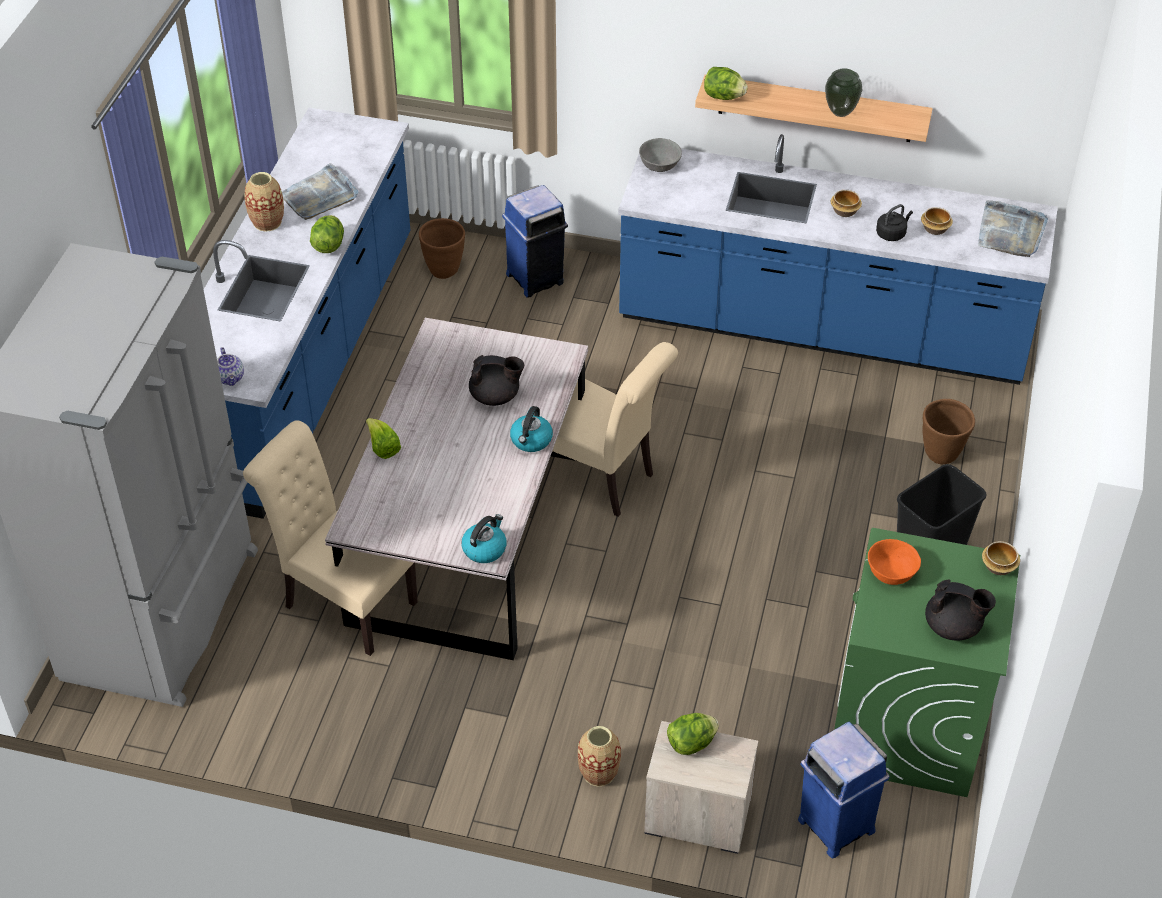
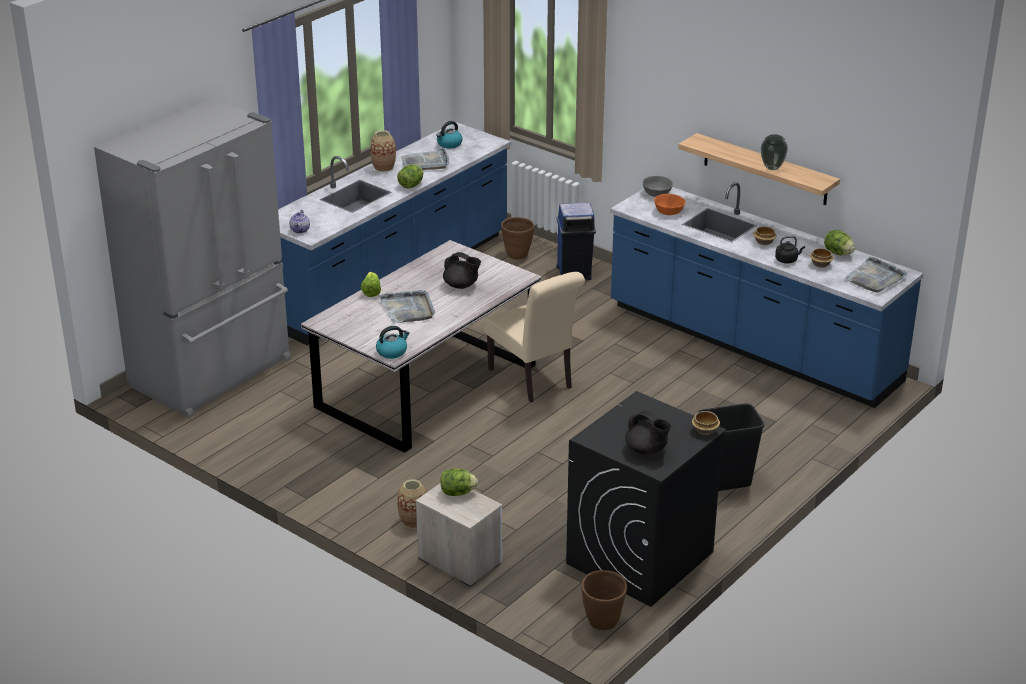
camera: 25 degrees right, 15 degrees down
beige chair [243,420,418,656] -> none
kettle [510,406,553,452] -> kettle moved to [437,121,463,149]
lettuce [704,67,748,100] -> lettuce moved to [824,230,855,255]
blue trash can [798,722,890,859] -> none
green washing machine [834,528,1020,797] -> black washing machine [566,391,726,607]
orange bowl [868,539,921,585] -> orange bowl moved to [654,194,686,215]
brown planter [922,399,975,464] -> brown planter moved to [581,570,627,630]
none -> grey tray [379,290,435,323]

